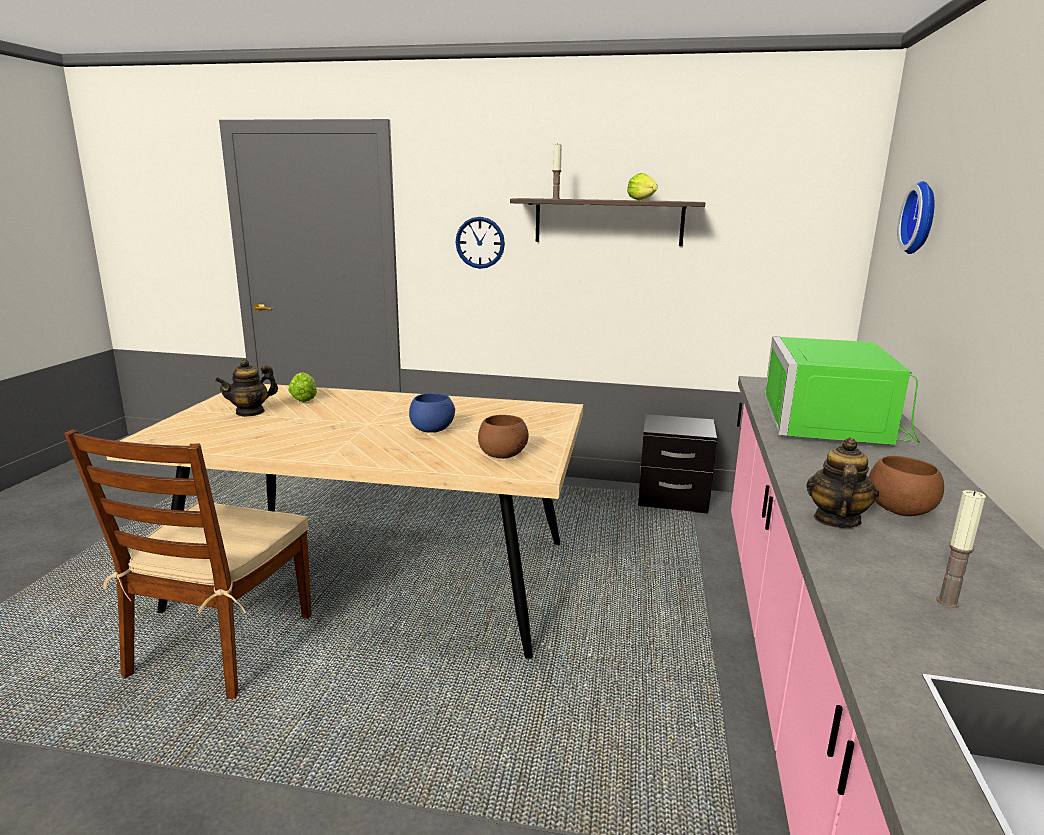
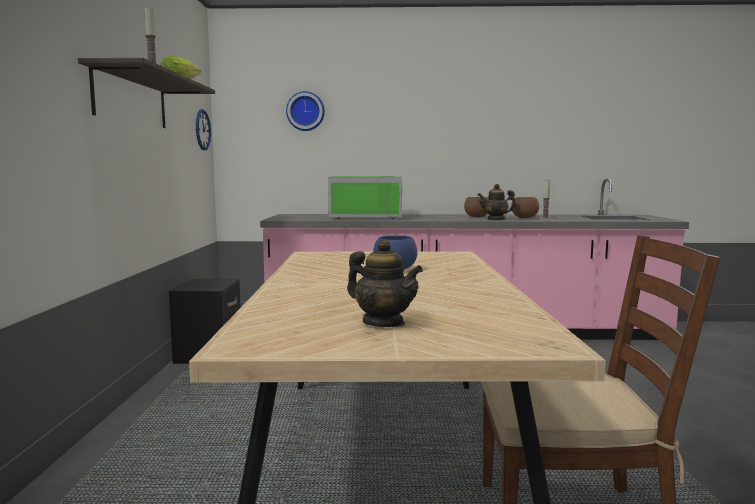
camera: 100 degrees left, 10 degrees down
lettuce [288,372,317,402] -> none
wall clock [455,217,505,269] -> wall clock moved to [196,109,211,151]
brown bowl [478,415,529,459] -> brown bowl moved to [511,197,539,218]

